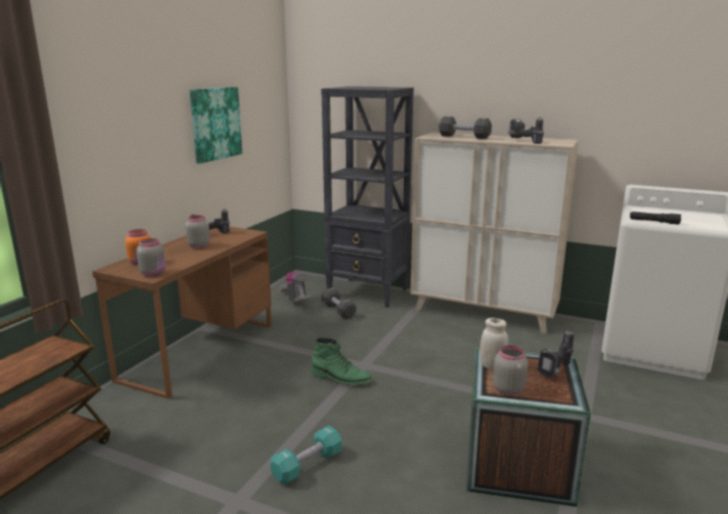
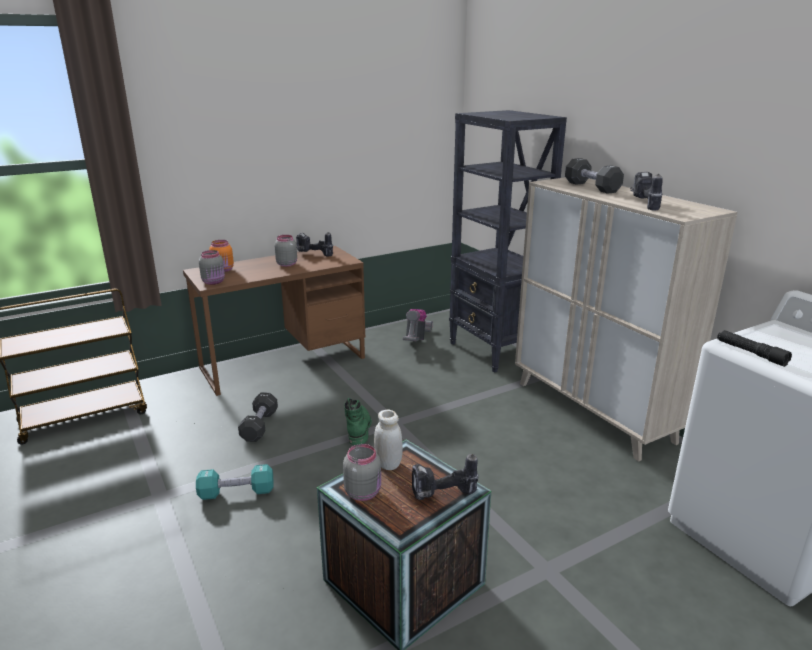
camera: 35 degrees right, 5 degrees up
picture [190,87,242,164] -> none
green boot [311,337,373,385] -> green boot turned 150 degrees counterclockwise [344,398,372,445]
black dumbbell [321,288,356,319] -> black dumbbell moved to [238,392,278,442]

